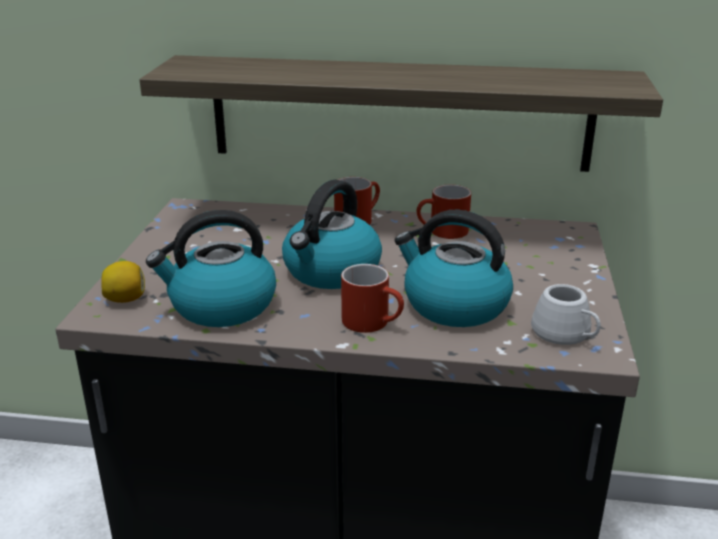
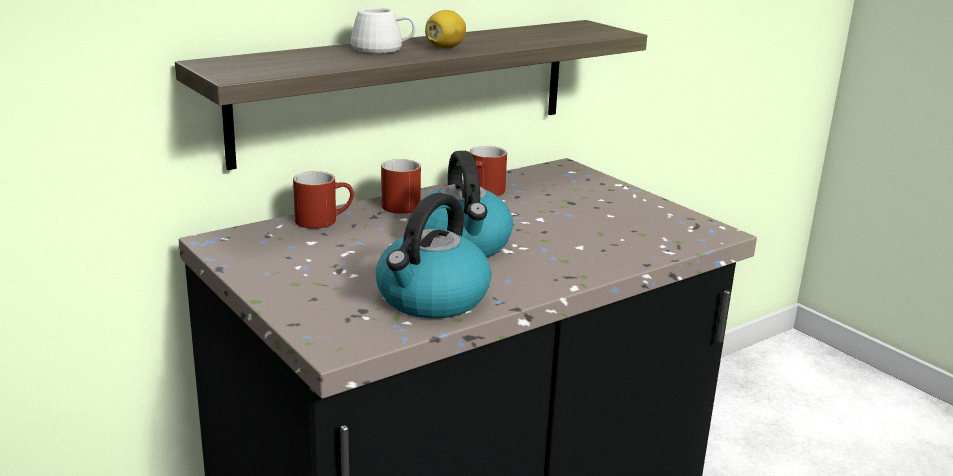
camera: 45 degrees left, 5 degrees down
lemon [101,261,145,303] -> lemon moved to [425,10,466,48]
red mug [341,264,404,333] -> red mug moved to [293,171,354,229]
kettle [394,210,513,327] -> none
white mug [531,284,601,345] -> white mug moved to [351,8,416,53]

